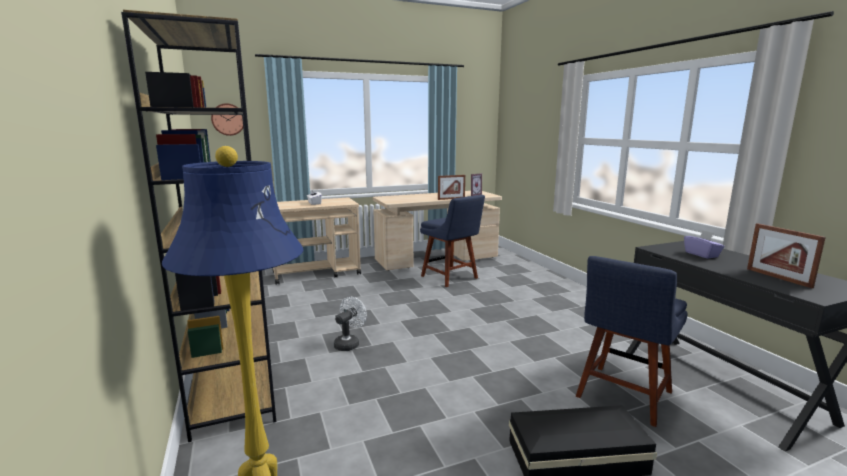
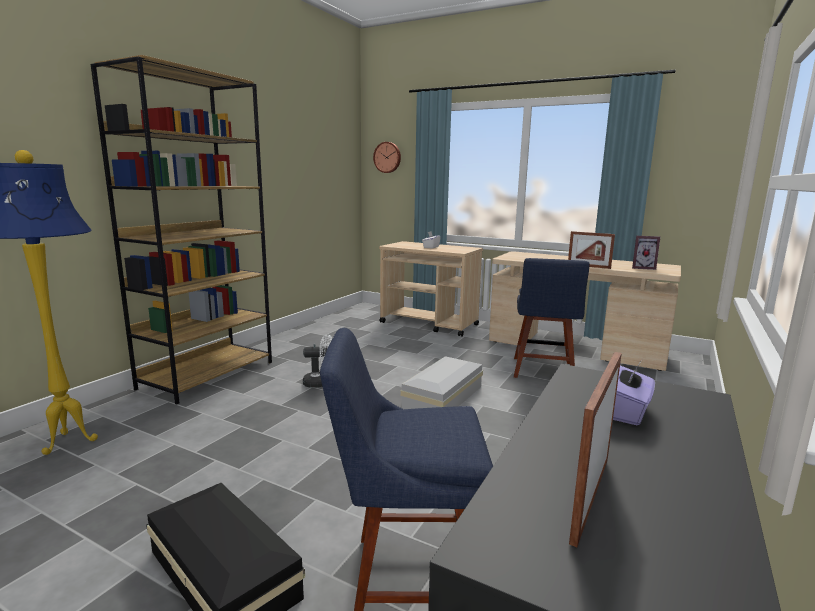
camera: 50 degrees right, 0 degrees up
none -> white storage box [400,356,483,409]

